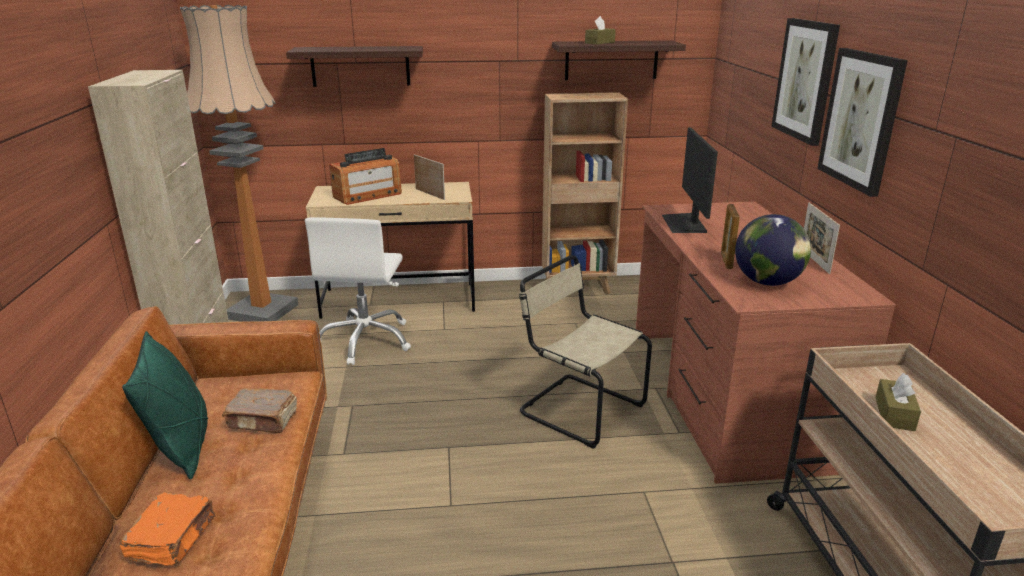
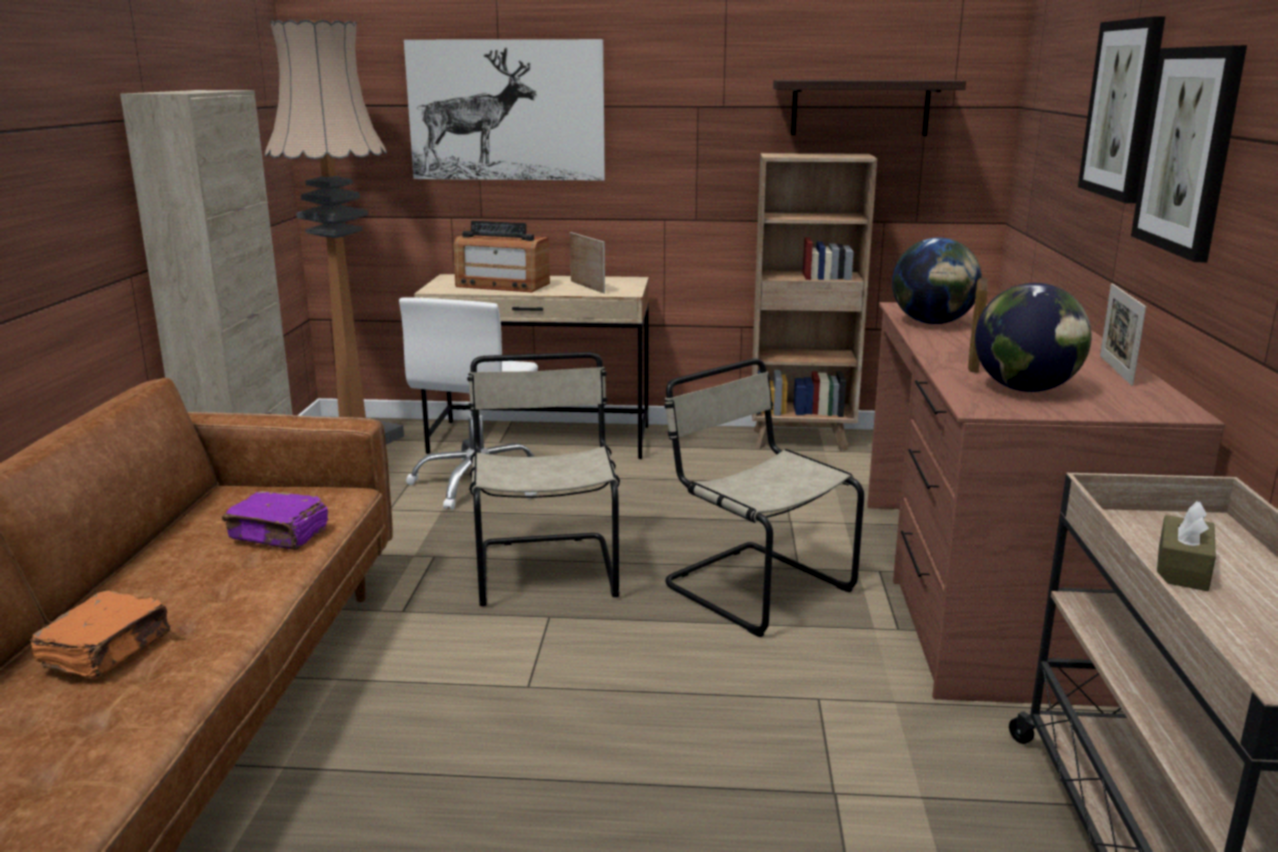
camera: 10 degrees right, 5 degrees down
green pillow [122,331,208,479] -> none
brown book [222,388,297,433] -> purple book [221,491,328,550]
shelf [286,46,423,87] -> picture [404,39,605,181]
radio [329,148,402,205] -> radio turned 45 degrees clockwise [454,221,550,292]
brown tissue box [585,16,616,45] -> none
monitor [662,127,718,233] -> globe [892,237,982,324]
none -> beige chair [467,352,620,606]

